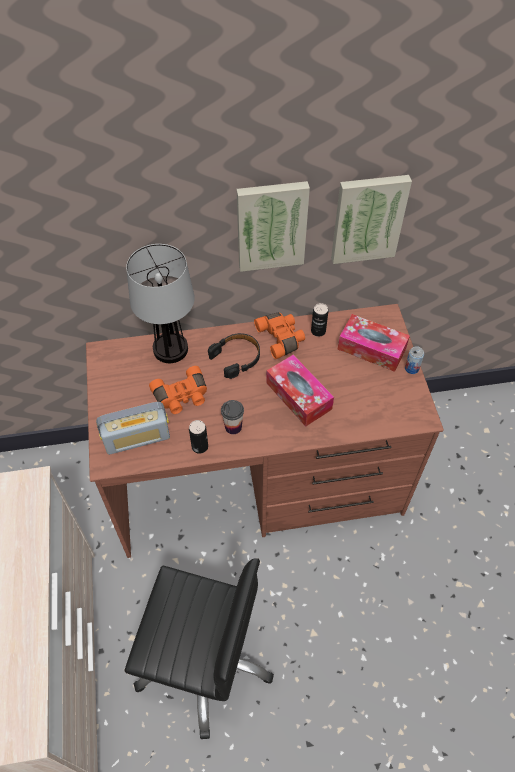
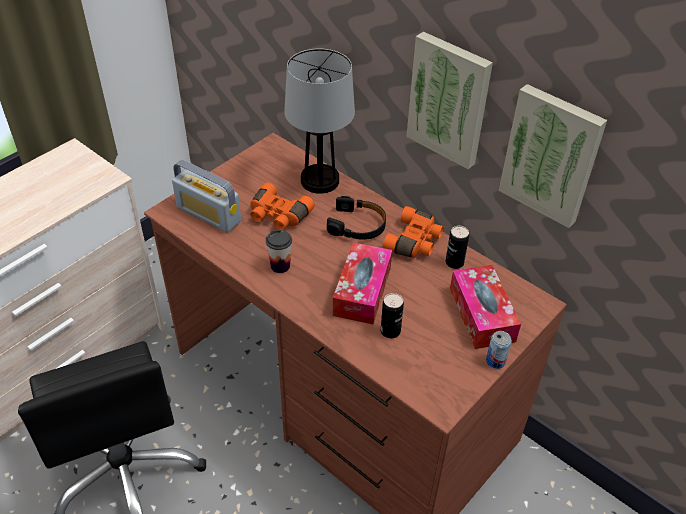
camera: 50 degrees right, 10 degrees down
can [189,420,208,454] -> can moved to [381,293,404,338]

